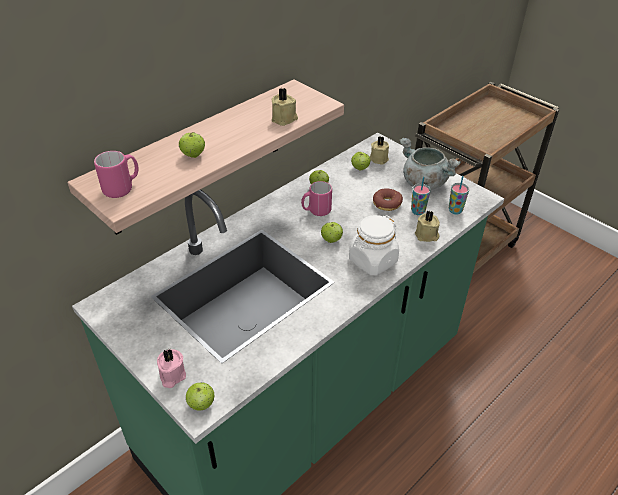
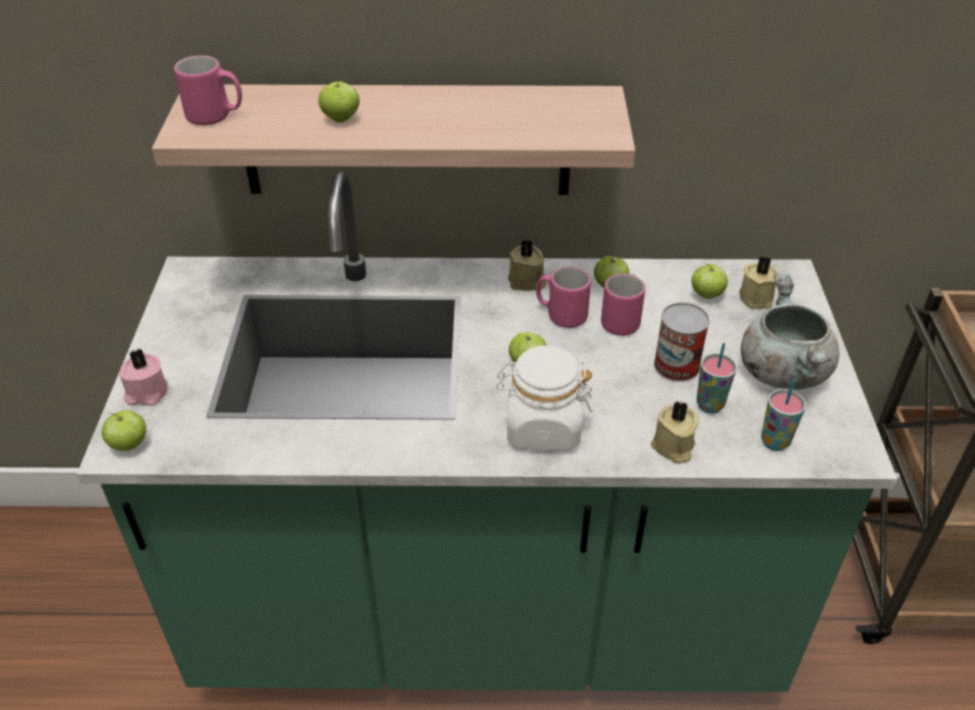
camera: 45 degrees right, 0 degrees up
beige candle [272,88,298,126] -> beige candle moved to [508,240,546,291]
donut [373,188,403,211] -> can [654,302,710,382]
none -> pink mug [601,273,645,336]

